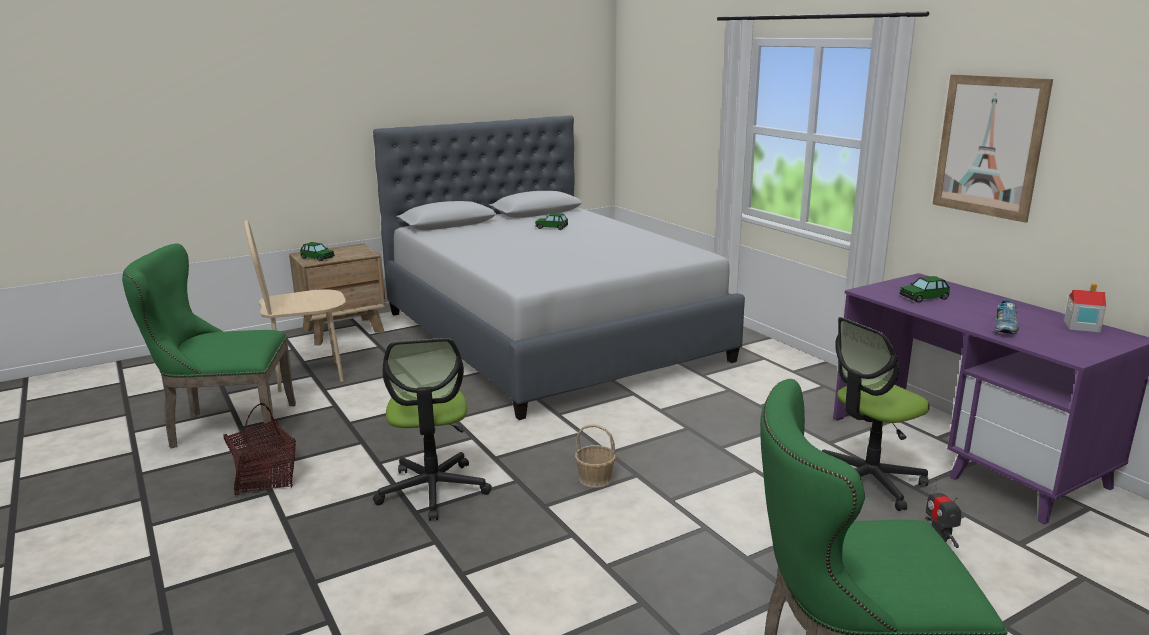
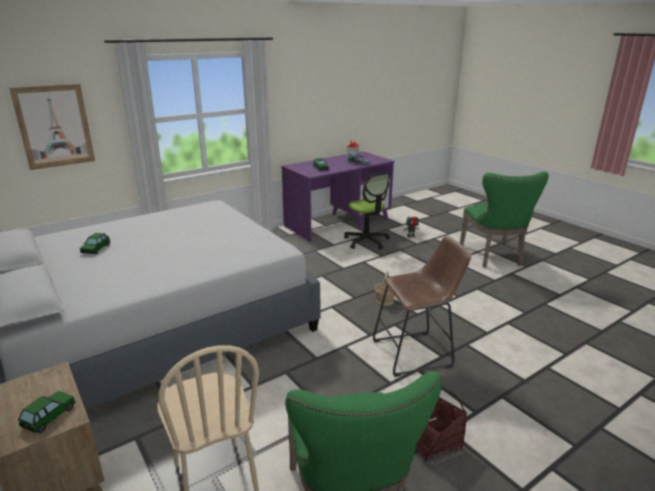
camera: 95 degrees left, 5 degrees up
office chair [373,338,492,521] -> brown stool [373,235,471,377]
picture [933,74,1053,223] -> picture moved to [9,84,95,170]

